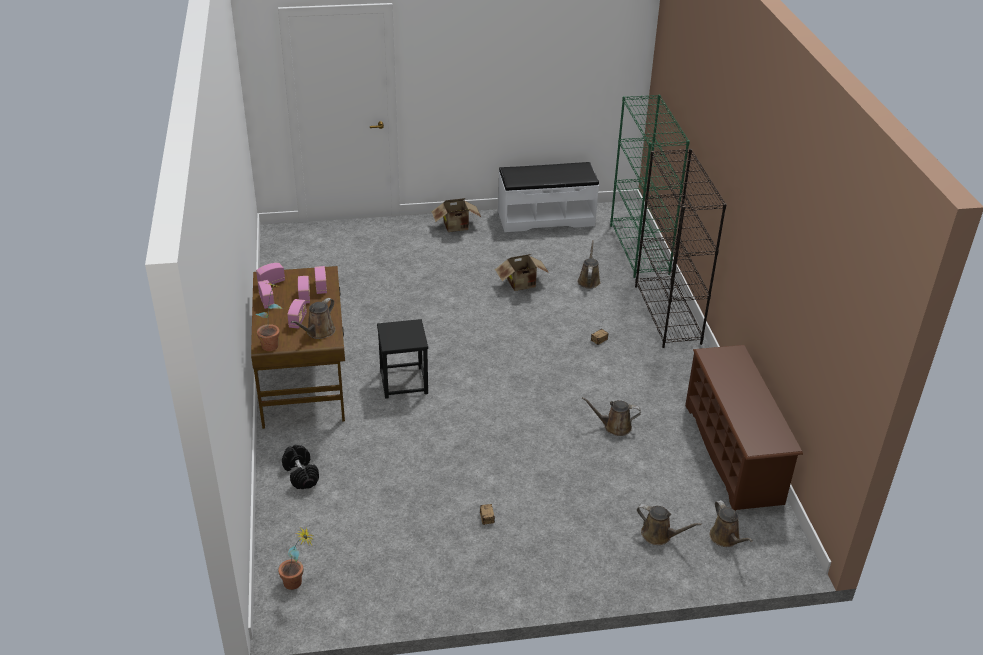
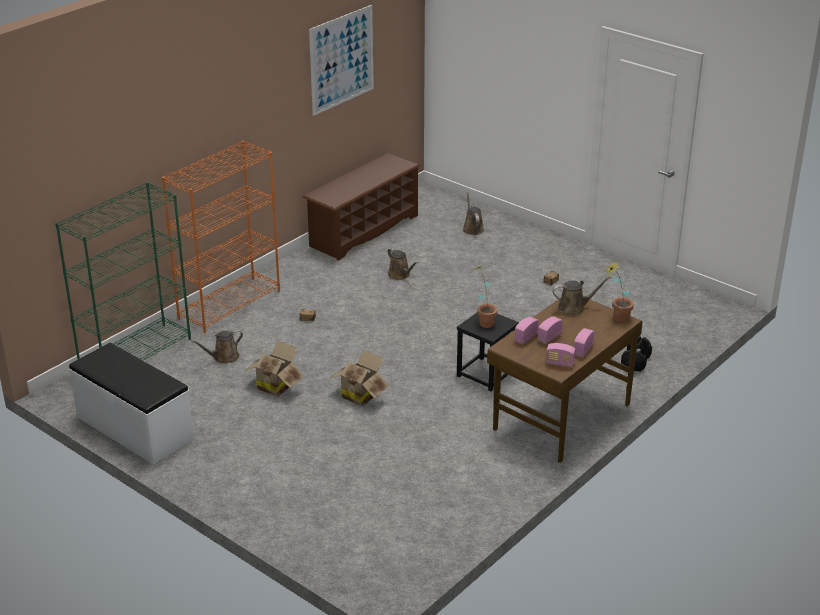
camera: 130 degrees left, 5 degrees down
potted plant [278,528,313,590] -> potted plant moved to [474,265,498,328]
radio [287,299,307,329] -> none
cardboard box [432,198,481,232] -> cardboard box moved to [329,350,389,406]
black bookcase [635,149,727,348] -> orange bookcase [162,141,280,334]
brown watering can [710,500,753,547] -> none
none -> picture [309,5,374,116]

